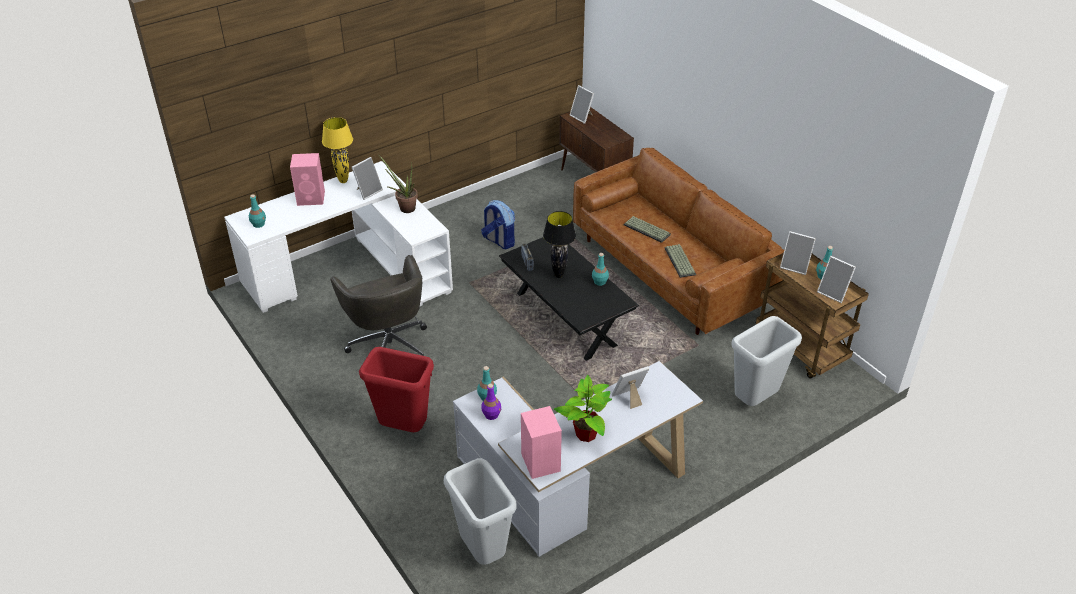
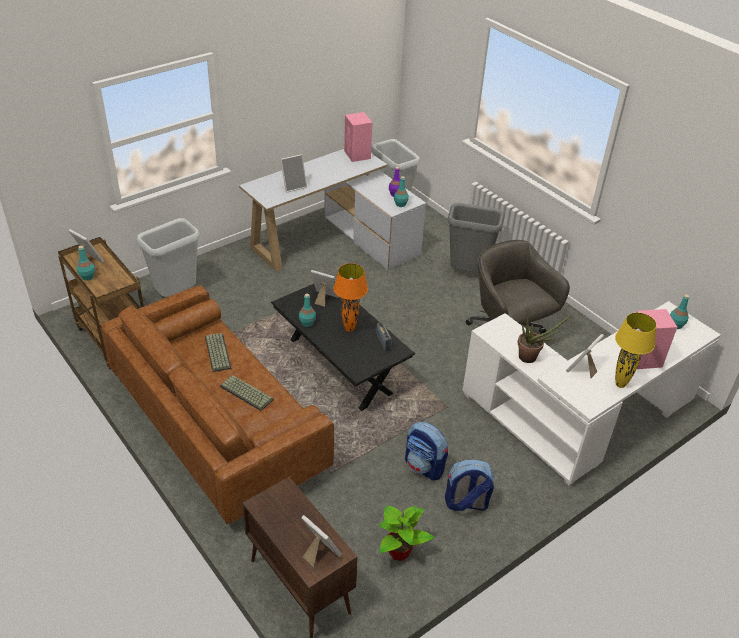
camera: 175 degrees right, 0 degrees up
red trash can [359,347,434,432] -> grey trash can [447,203,504,273]
black table lamp [543,211,576,278] -> orange table lamp [334,263,368,332]
potted plant [554,375,612,442] -> potted plant moved to [379,505,435,561]
picture frame [780,231,816,275] -> picture frame moved to [311,270,339,307]
none -> backpack [445,459,495,511]

